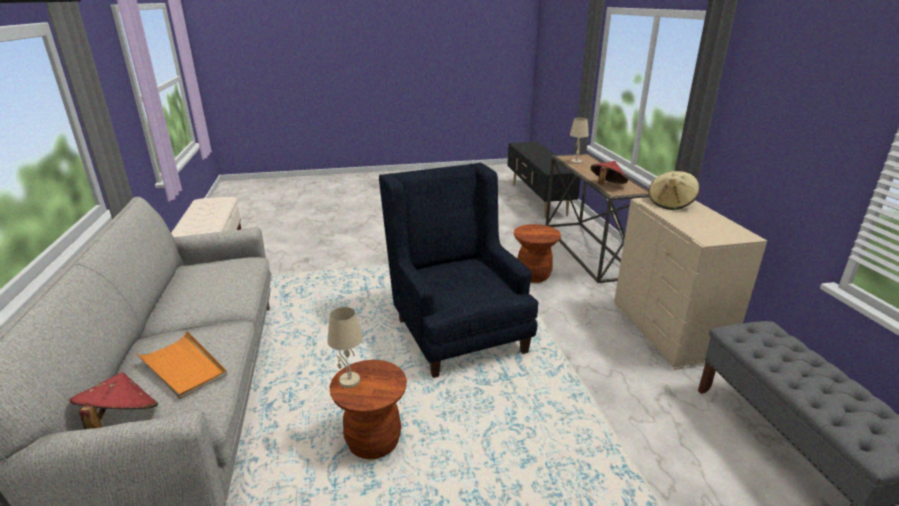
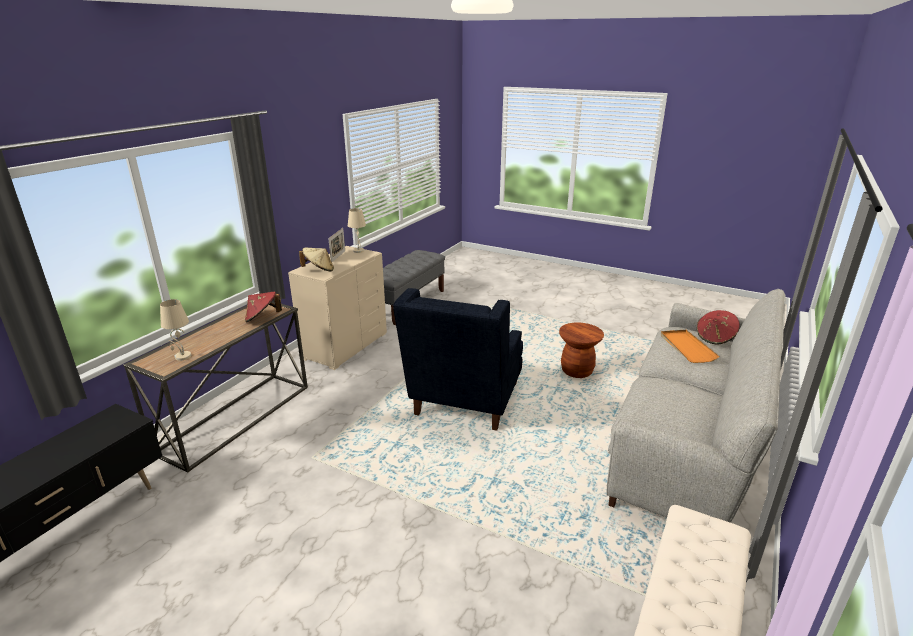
camera: 140 degrees left, 0 degrees up
beige table lamp [327,307,363,388] -> beige table lamp moved to [348,208,366,253]
brown stool [514,224,561,283] -> none
none -> picture frame [328,228,345,262]

